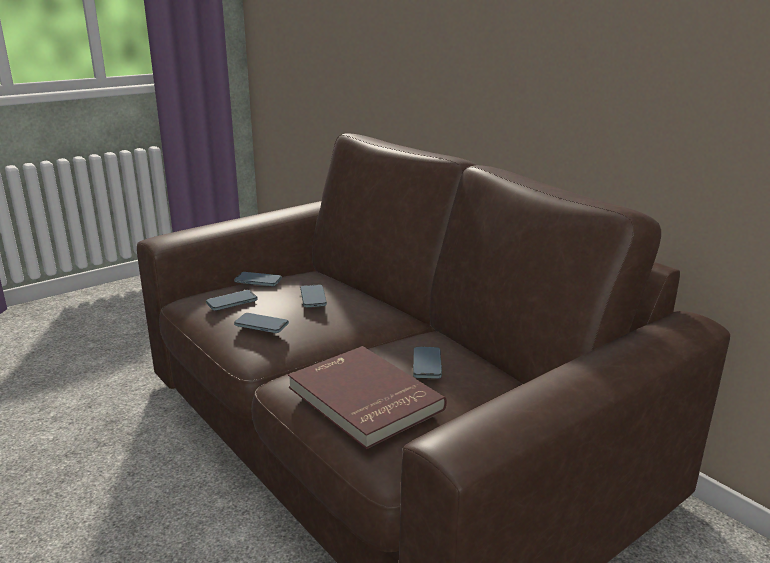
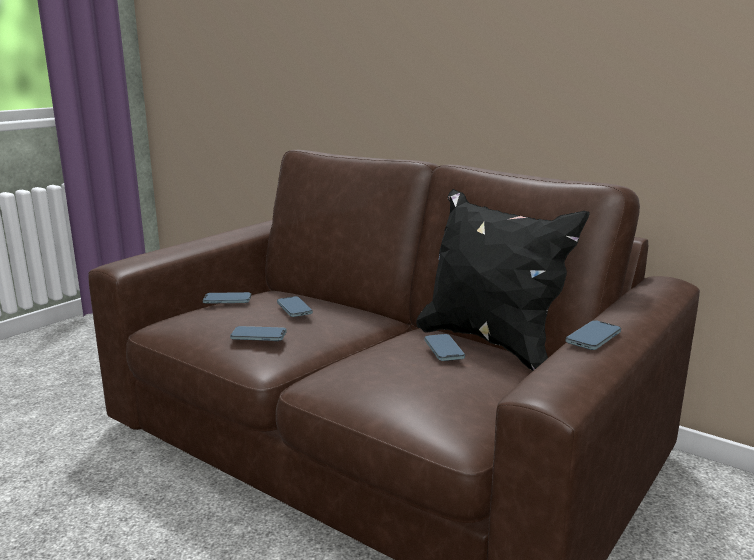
camera: 15 degrees left, 5 degrees down
phone [206,290,258,311] -> phone moved to [566,320,621,350]
red book [288,346,447,449] -> none
none -> black pillow [416,189,590,371]

